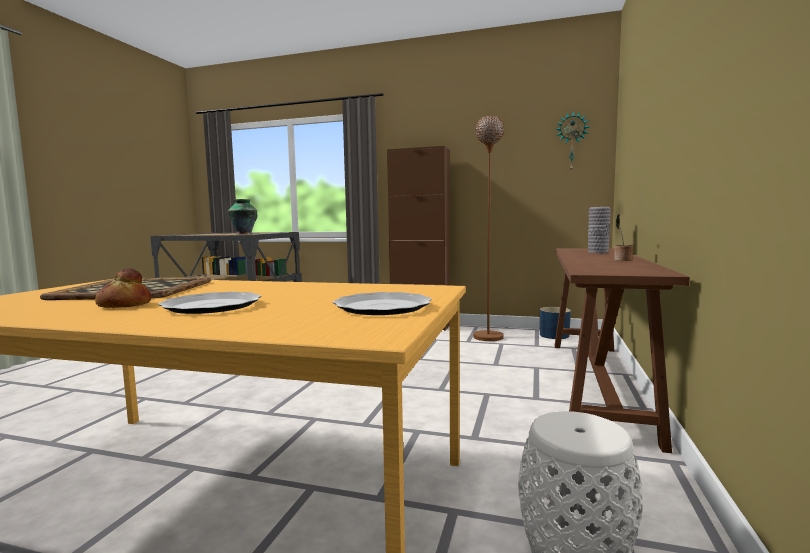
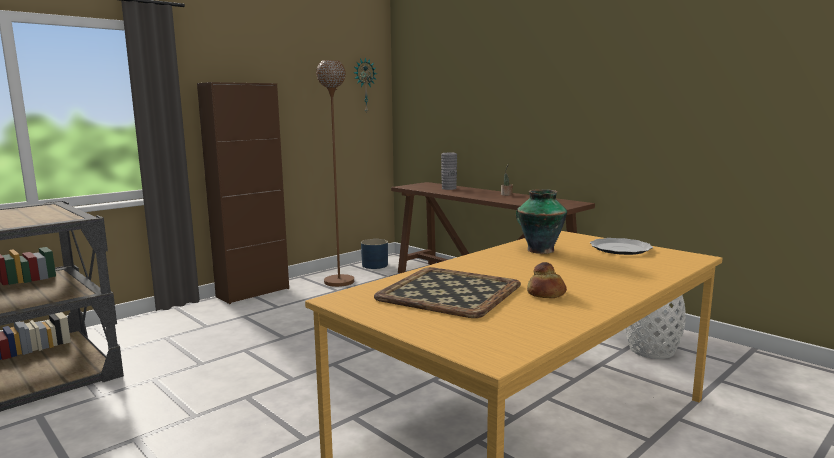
camera: 60 degrees left, 5 degrees up
plate [158,292,261,314] -> none
vase [228,199,257,235] -> vase moved to [516,189,567,254]

